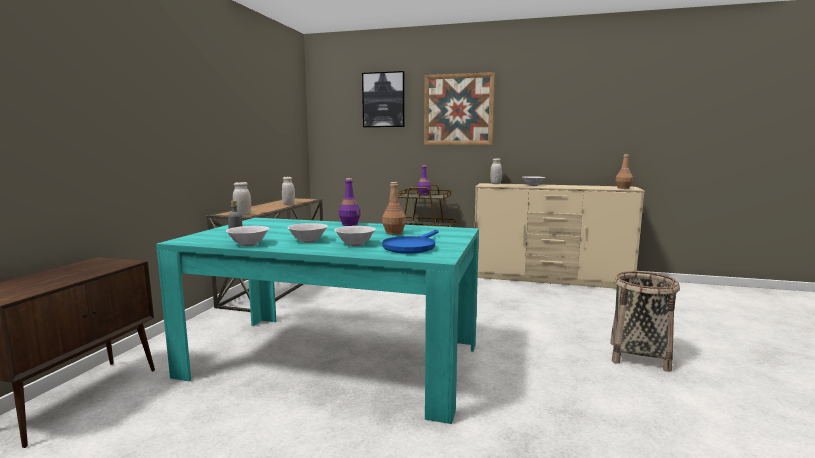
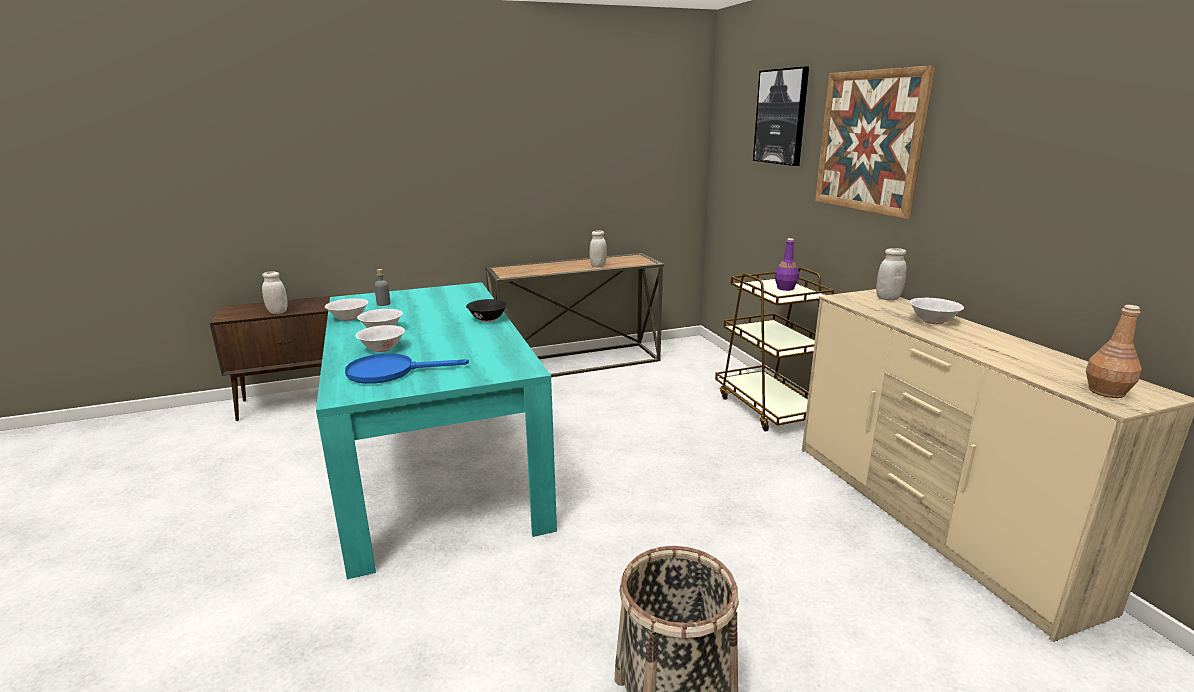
camera: 55 degrees right, 10 degrees up
white jar [233,182,251,215] -> white jar moved to [262,271,288,314]
purple bottle [339,178,361,226] -> black bowl [466,299,508,322]
brown bottle [382,182,406,235] -> none

